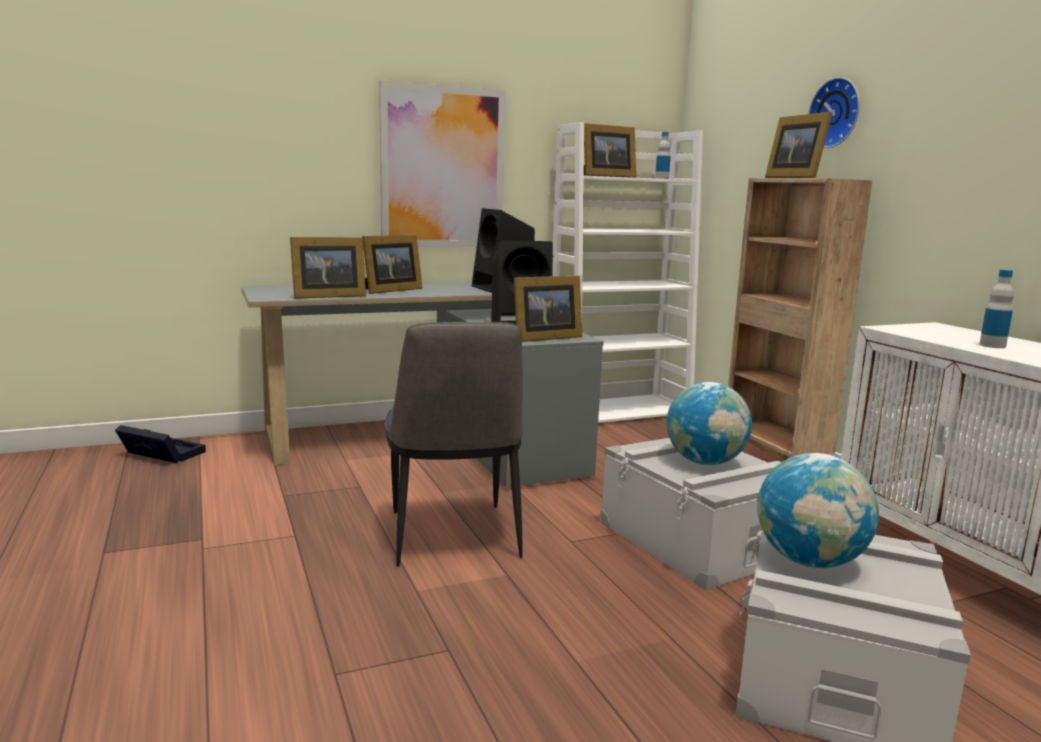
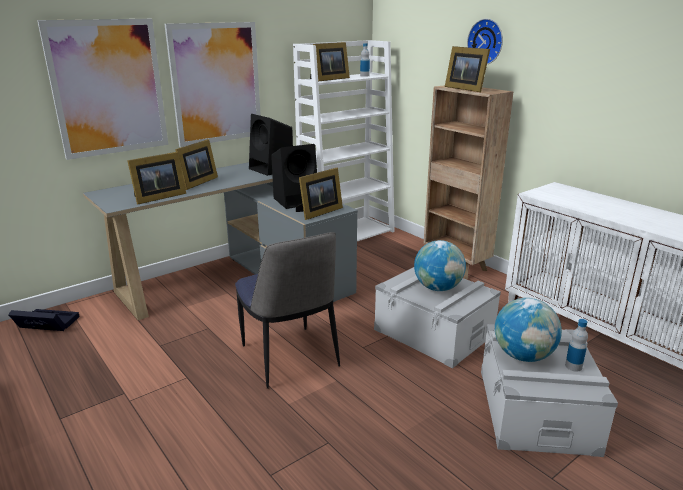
camera: 15 degrees left, 10 degrees up
bottle [979,269,1014,348] -> bottle moved to [565,319,588,372]
none -> picture [37,19,168,160]

